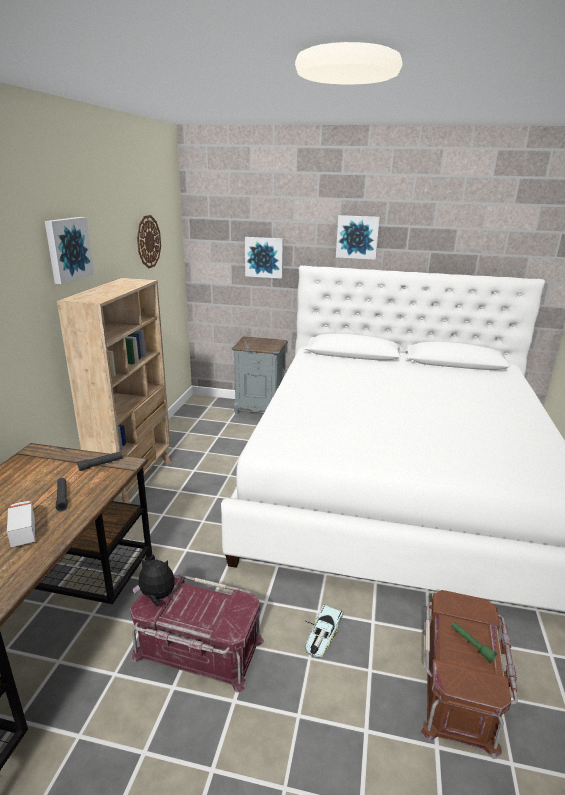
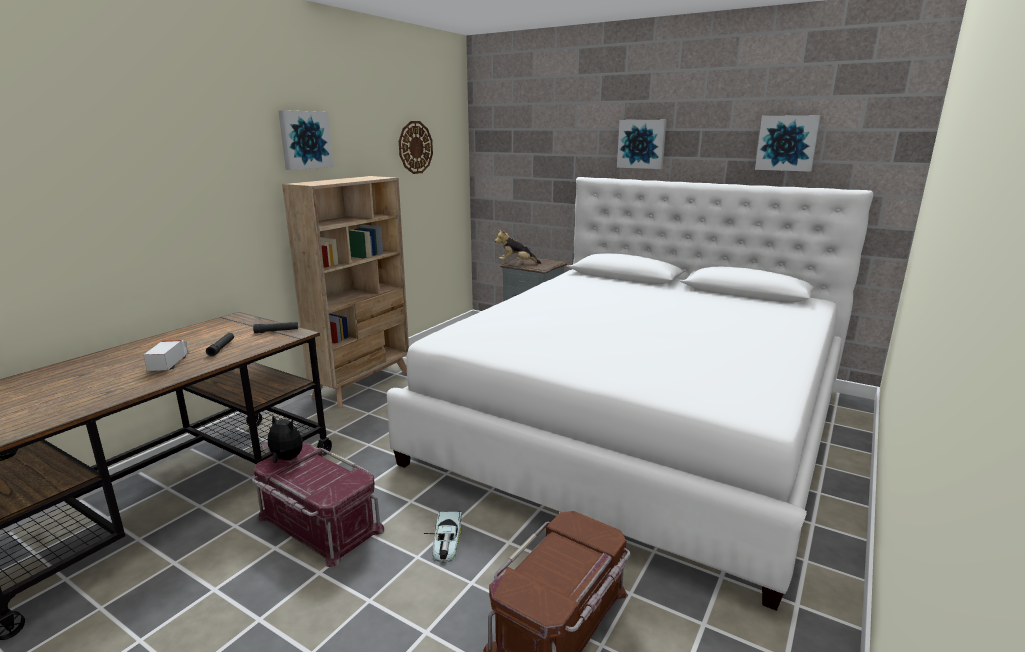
camera: 20 degrees right, 5 degrees down
picture [245,237,284,279] -> picture moved to [755,115,821,172]
toy car [305,604,343,658] -> toy car turned 45 degrees counterclockwise [424,512,462,562]
green flashlight [451,622,497,663] -> none
none -> plush toy [495,230,541,264]

